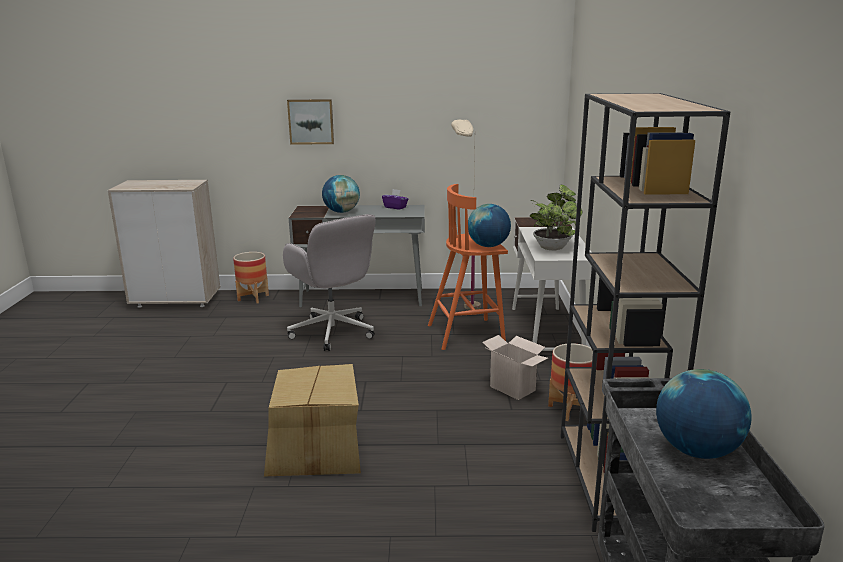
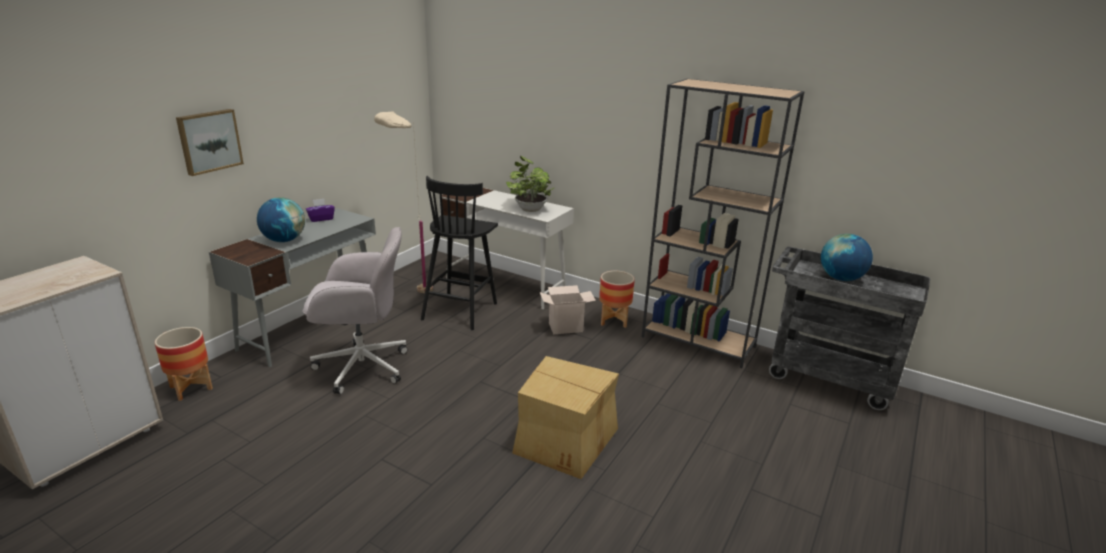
camera: 60 degrees left, 5 degrees up
orange stool [428,184,508,350] -> black stool [421,176,498,330]
globe [468,204,511,247] -> none

